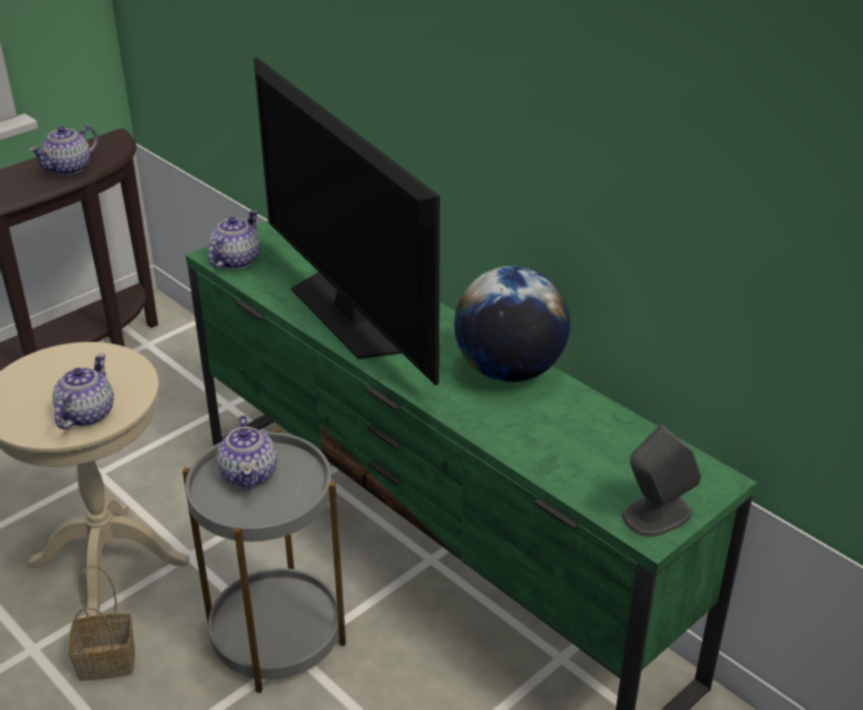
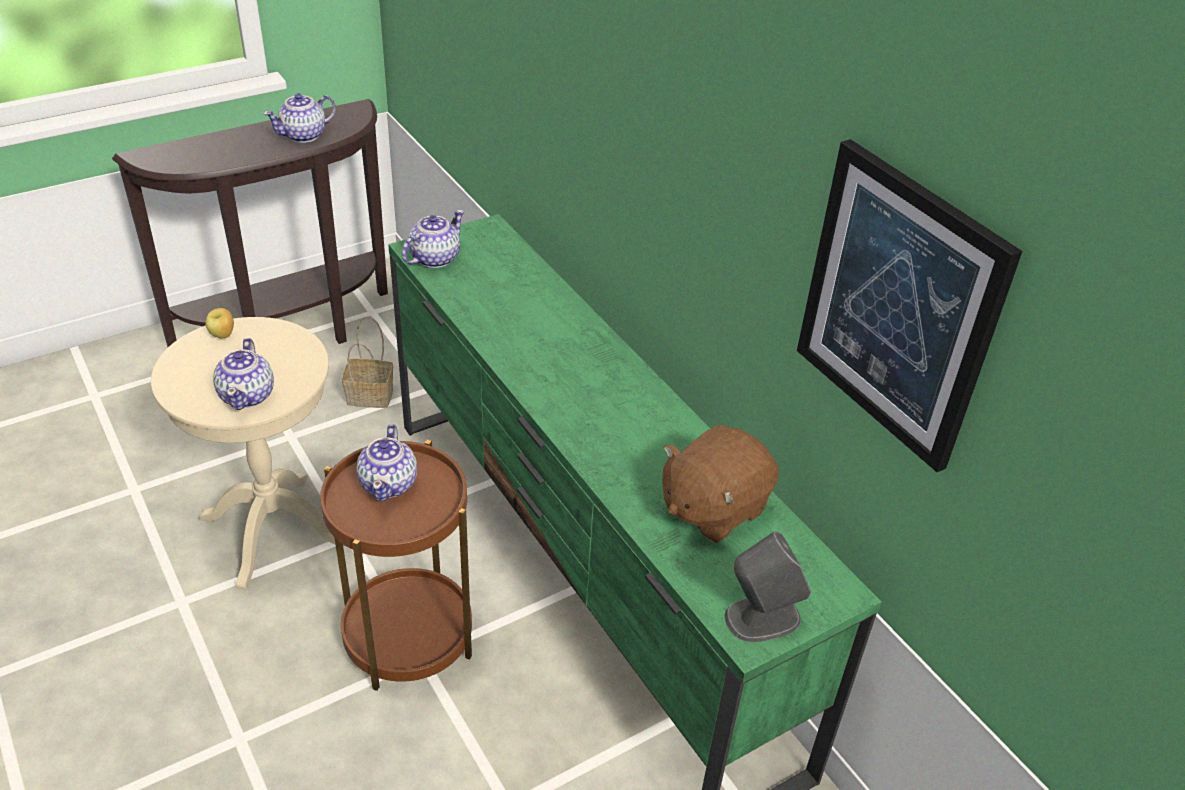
camera: 10 degrees right, 5 degrees up
teapot [52,354,114,429] -> teapot turned 150 degrees clockwise [213,338,274,410]
basket [69,565,135,681] -> basket moved to [342,317,393,408]
grey side table [182,427,346,693] -> brown side table [320,440,472,691]
television [254,57,440,386] -> none
globe [454,266,570,382] -> none
none -> apple [205,308,234,339]
none -> brown plush toy [662,425,779,543]
none -> picture [797,139,1023,472]

